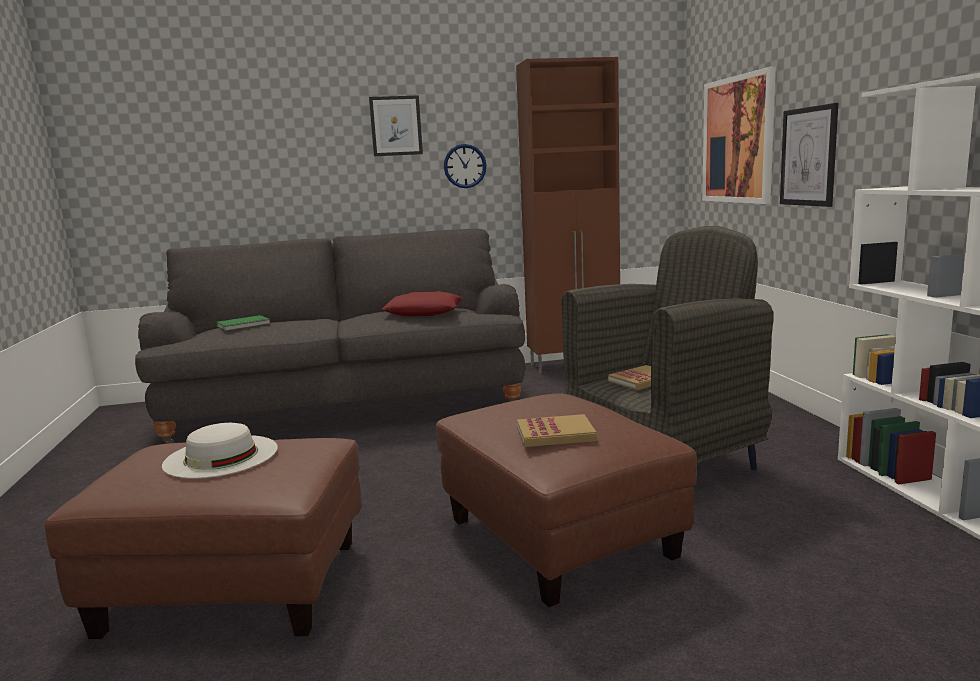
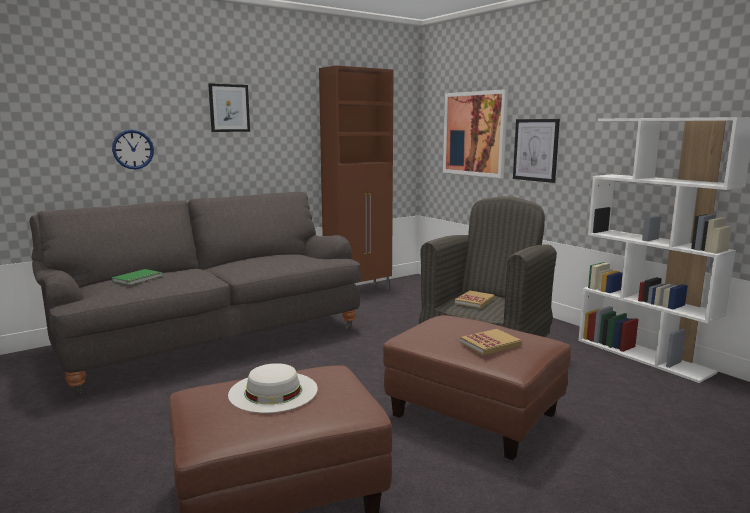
camera: 25 degrees left, 0 degrees up
red pillow [381,291,463,317] -> none
wall clock [444,144,487,188] -> wall clock moved to [112,129,154,170]

